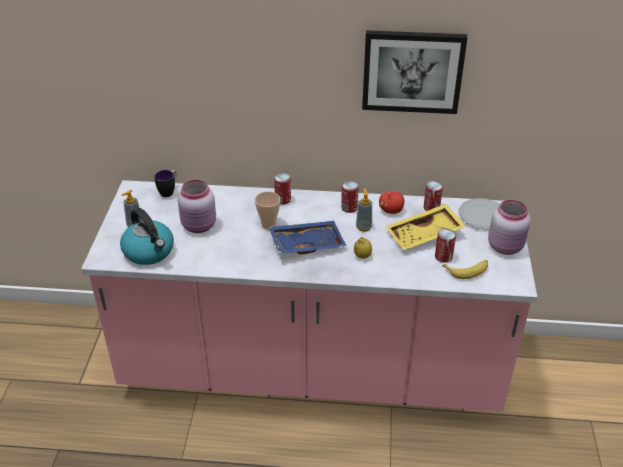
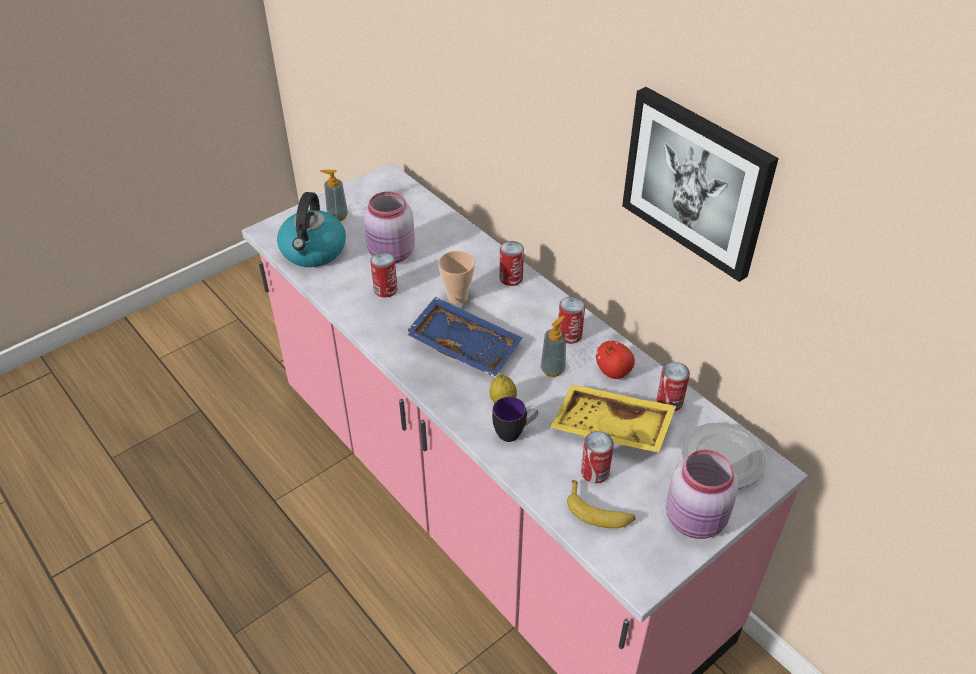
camera: 45 degrees right, 5 degrees up
mug [155,170,177,197] -> mug moved to [492,397,538,442]
none -> can [370,252,397,298]

